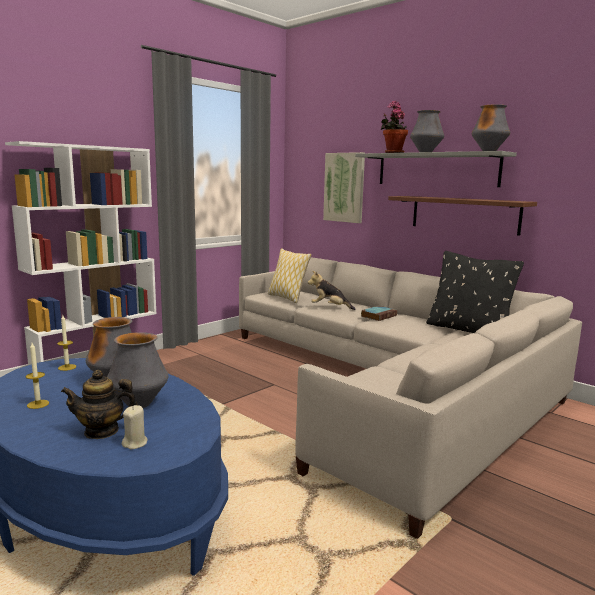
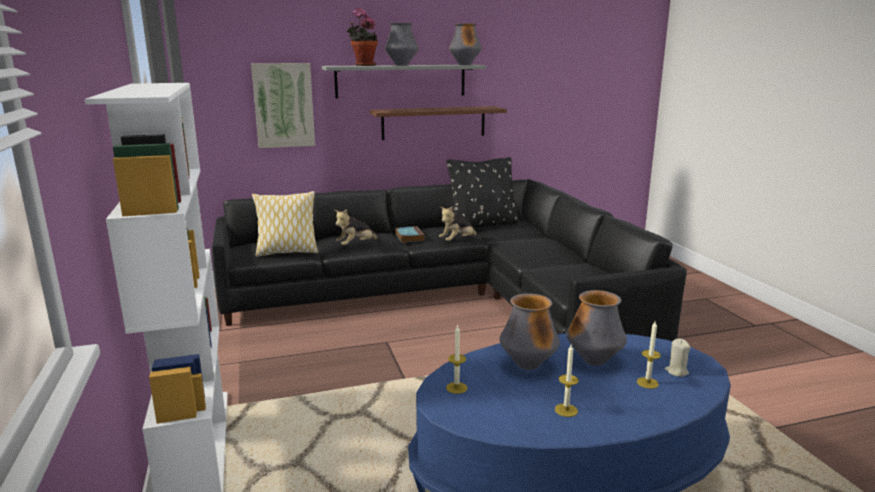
camera: 60 degrees left, 5 degrees up
teapot [61,370,138,439] -> candle [637,321,661,389]
beige sofa [239,257,582,539] -> black sofa [212,179,687,341]
none -> plush toy [439,206,478,241]

